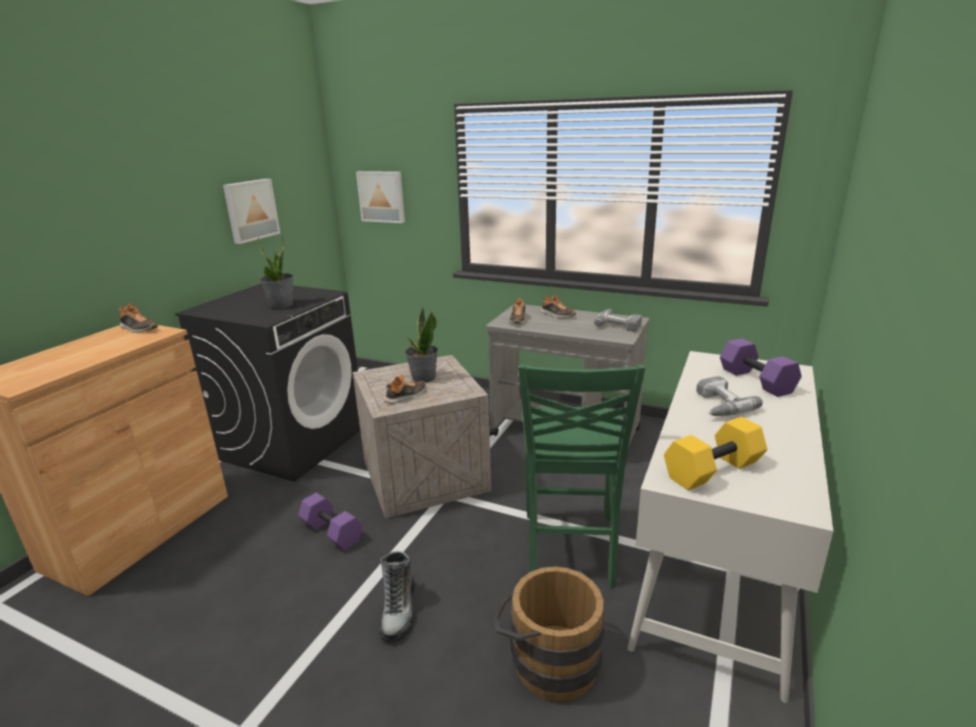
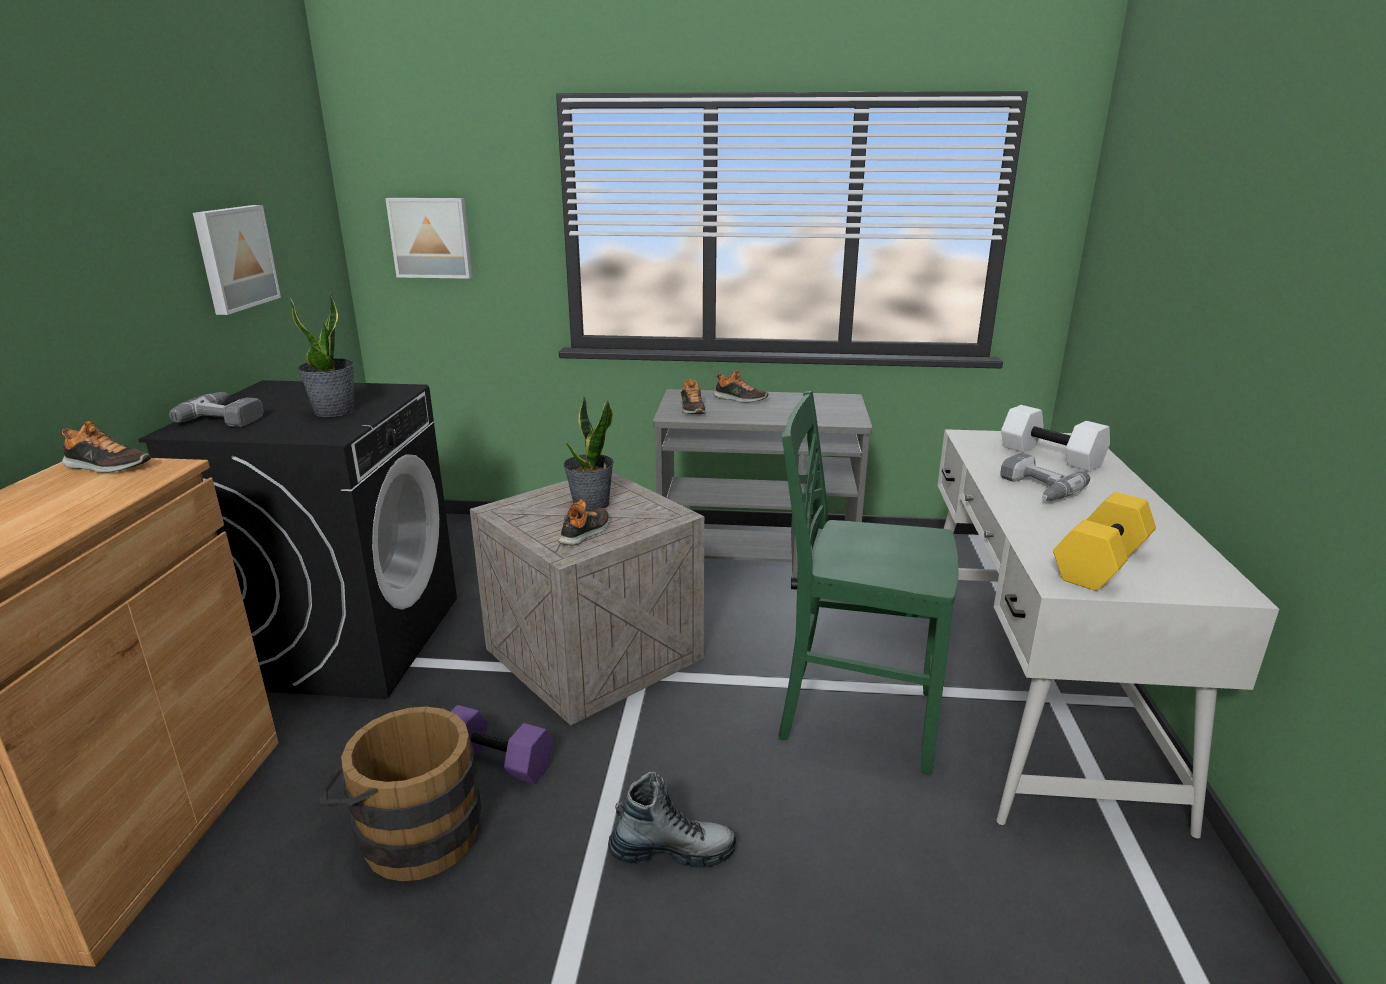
camera: 20 degrees left, 0 degrees up
boot [380,551,415,642] -> boot turned 75 degrees counterclockwise [608,772,736,868]
brown bucket [493,567,605,702] -> brown bucket moved to [320,707,481,881]
green chair [518,364,645,588] -> green chair turned 120 degrees clockwise [779,391,959,774]
power drill [594,309,642,332] -> power drill moved to [169,392,264,427]
purple dumbbell [720,338,802,397] -> white dumbbell [1001,405,1110,472]

